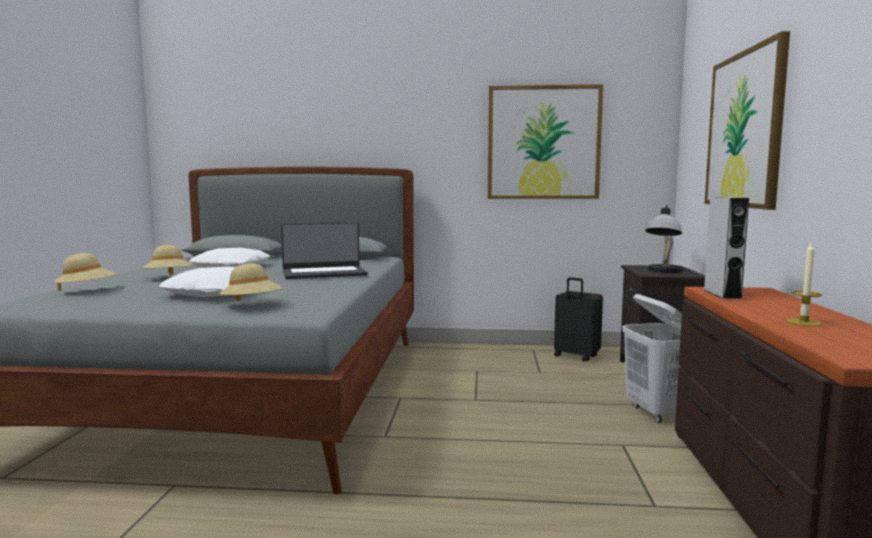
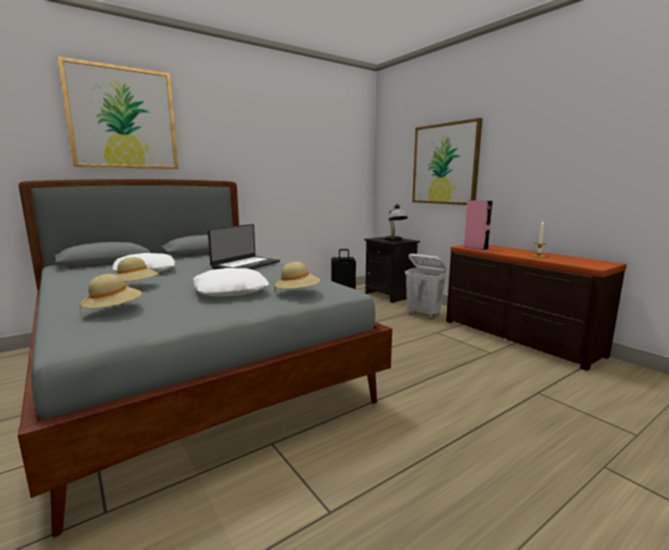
camera: 40 degrees left, 5 degrees up
picture [488,84,603,199] -> picture moved to [58,56,178,169]
grey speaker [704,197,749,299] -> pink speaker [464,200,493,250]

